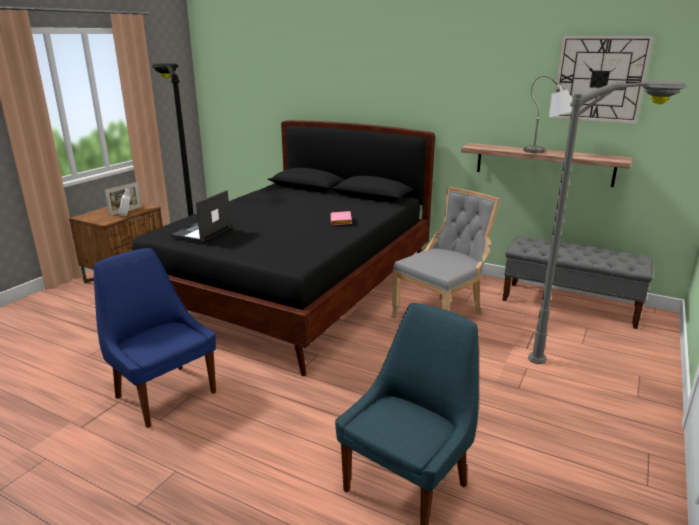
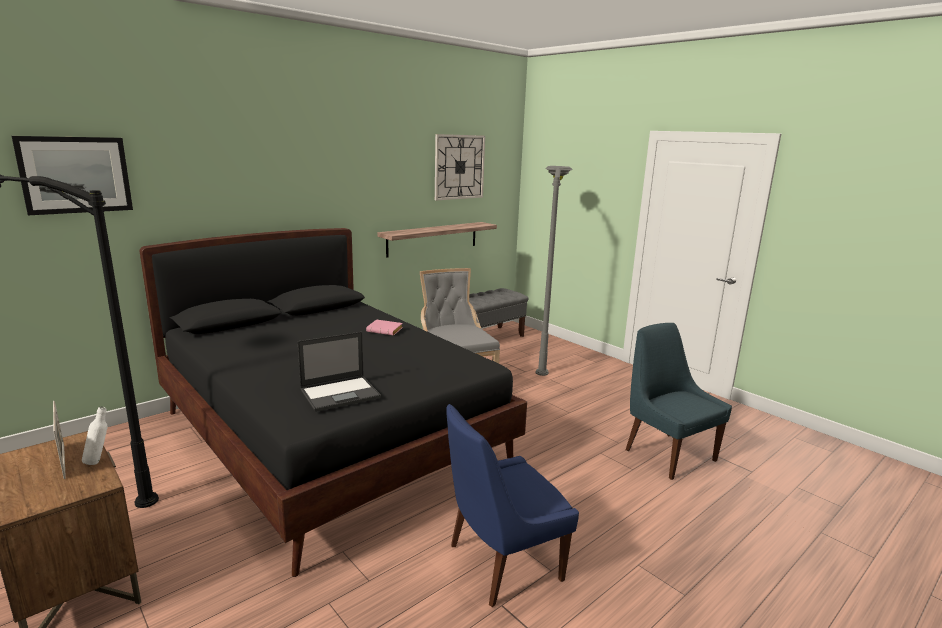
camera: 70 degrees left, 5 degrees down
laptop [170,190,231,242] -> laptop turned 75 degrees counterclockwise [298,332,381,412]
grey table lamp [523,75,572,153] -> none
none -> picture [12,136,133,215]

